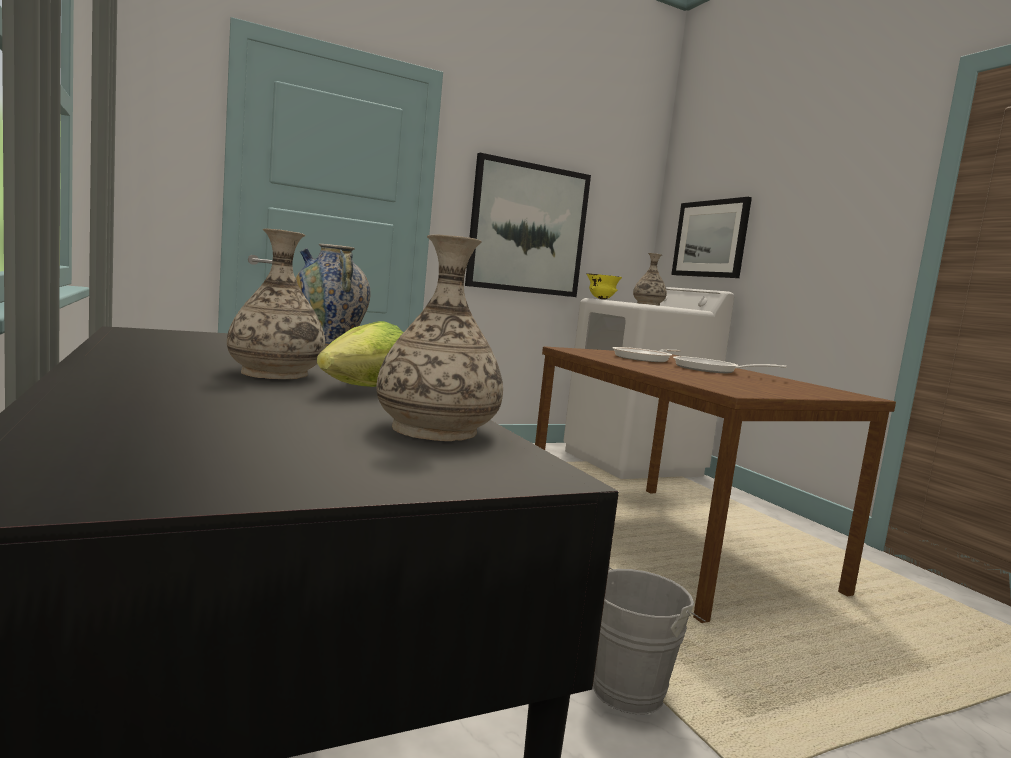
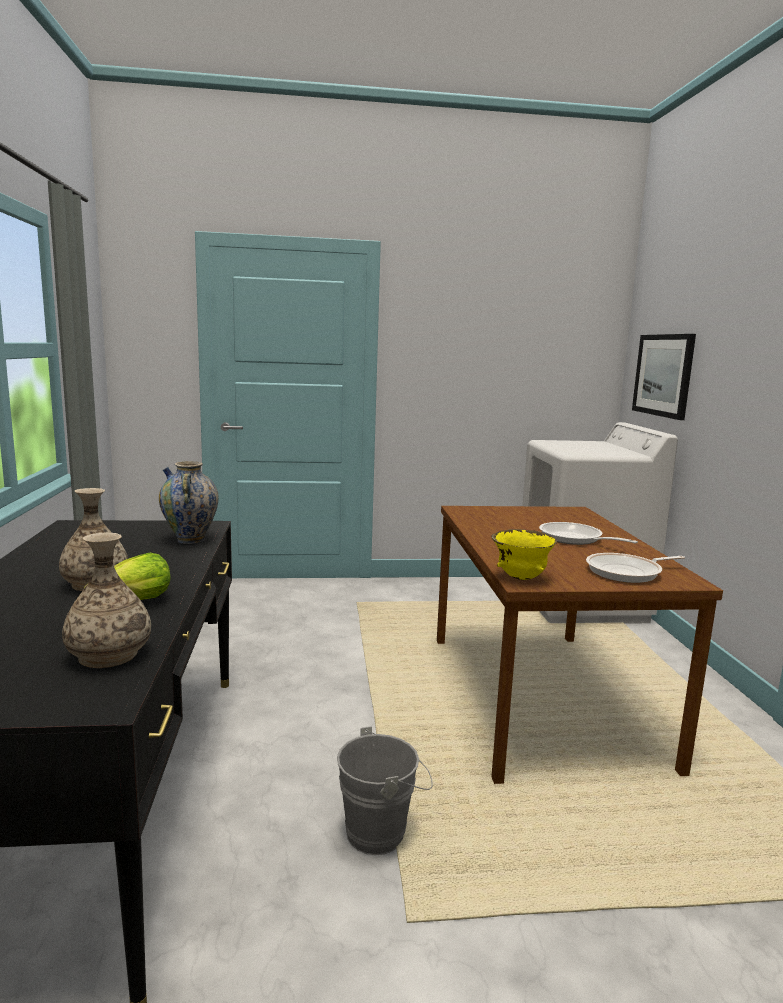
camera: 20 degrees right, 5 degrees up
picture [465,153,591,297] -> none
yellow bowl [586,273,622,299] -> yellow bowl moved to [492,529,557,580]
frying pan [612,347,681,362] -> frying pan moved to [586,553,685,583]
vase [633,253,667,305] -> none

